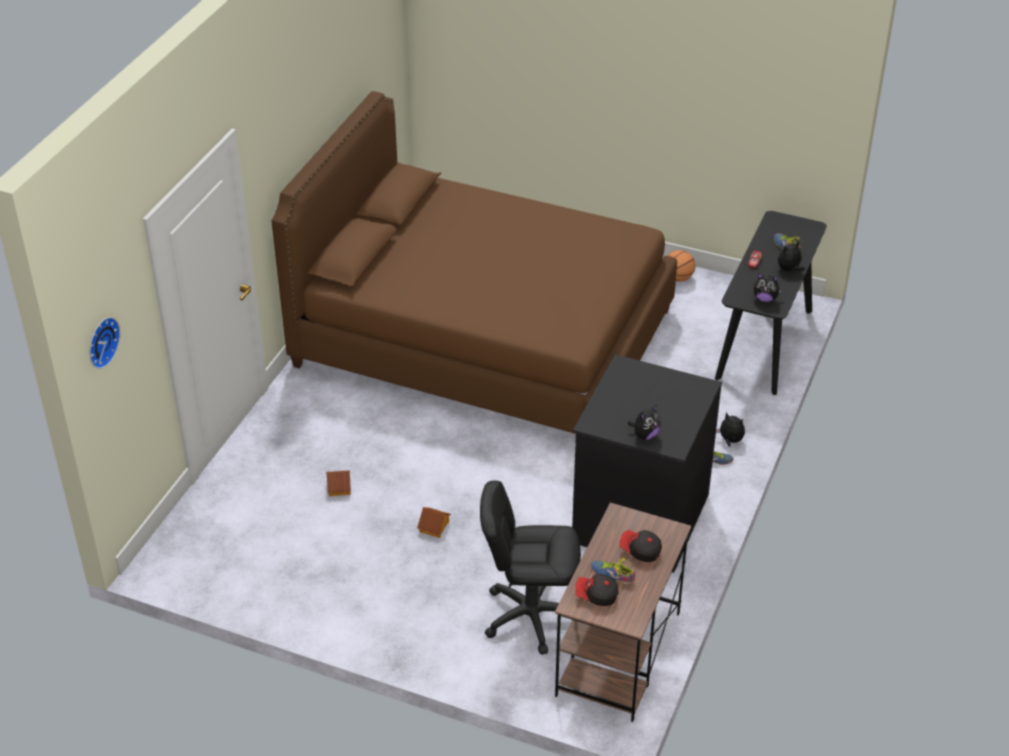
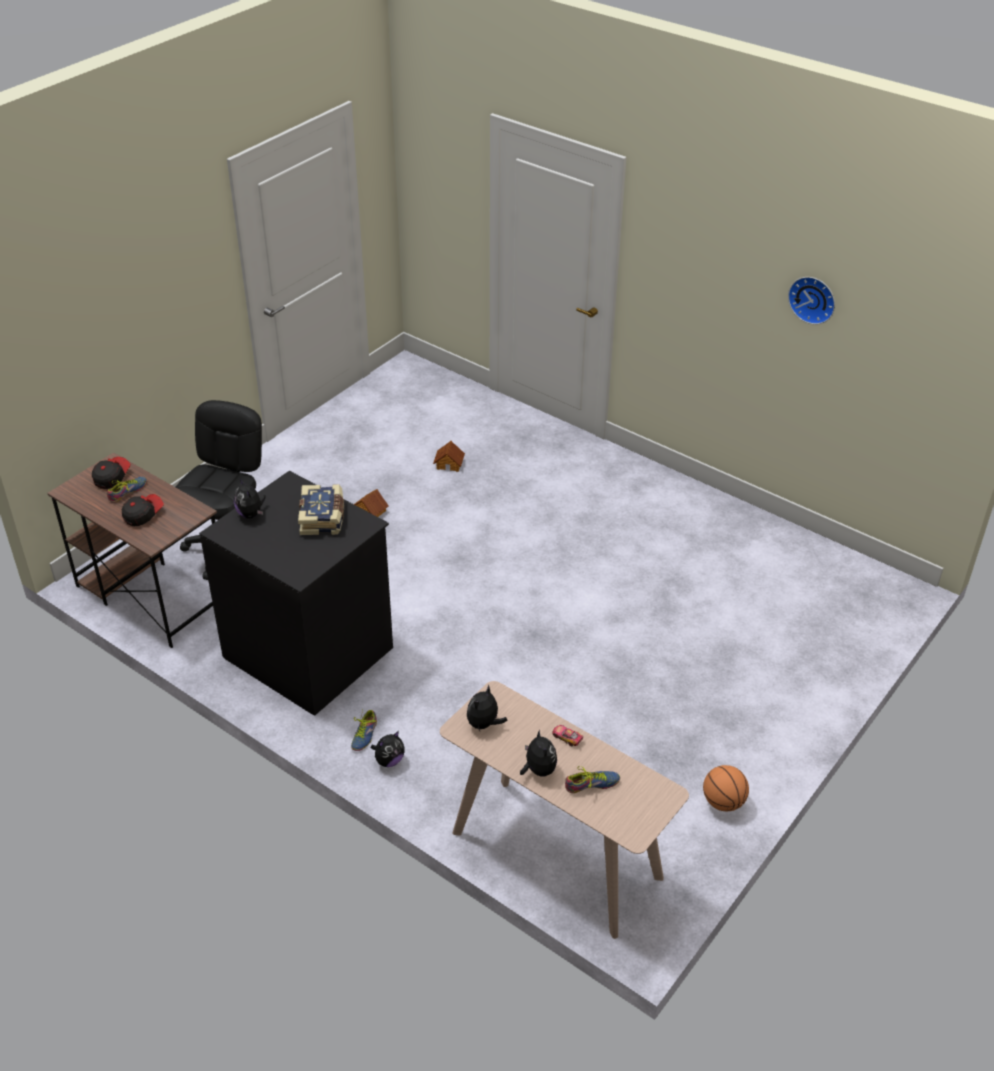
camera: 105 degrees right, 0 degrees up
wall clock [89,317,120,369] -> wall clock moved to [788,277,835,325]
brown bed [272,91,677,434] -> none
black console table [715,211,827,395] -> beige console table [440,681,689,939]
none -> book [298,484,344,535]

